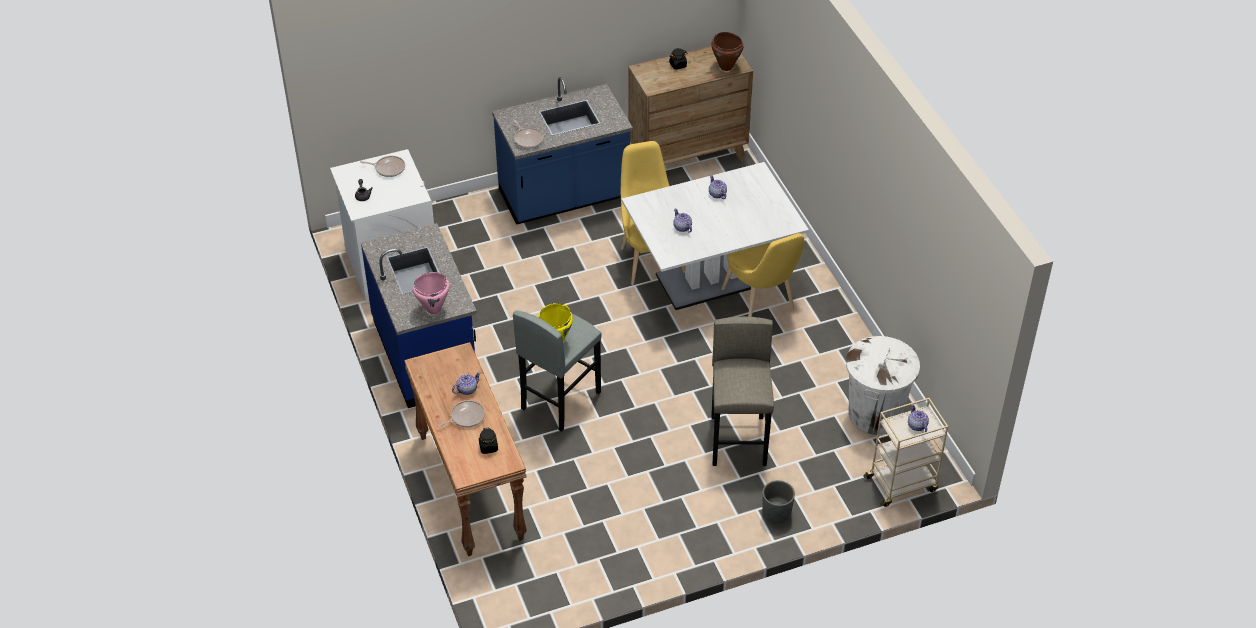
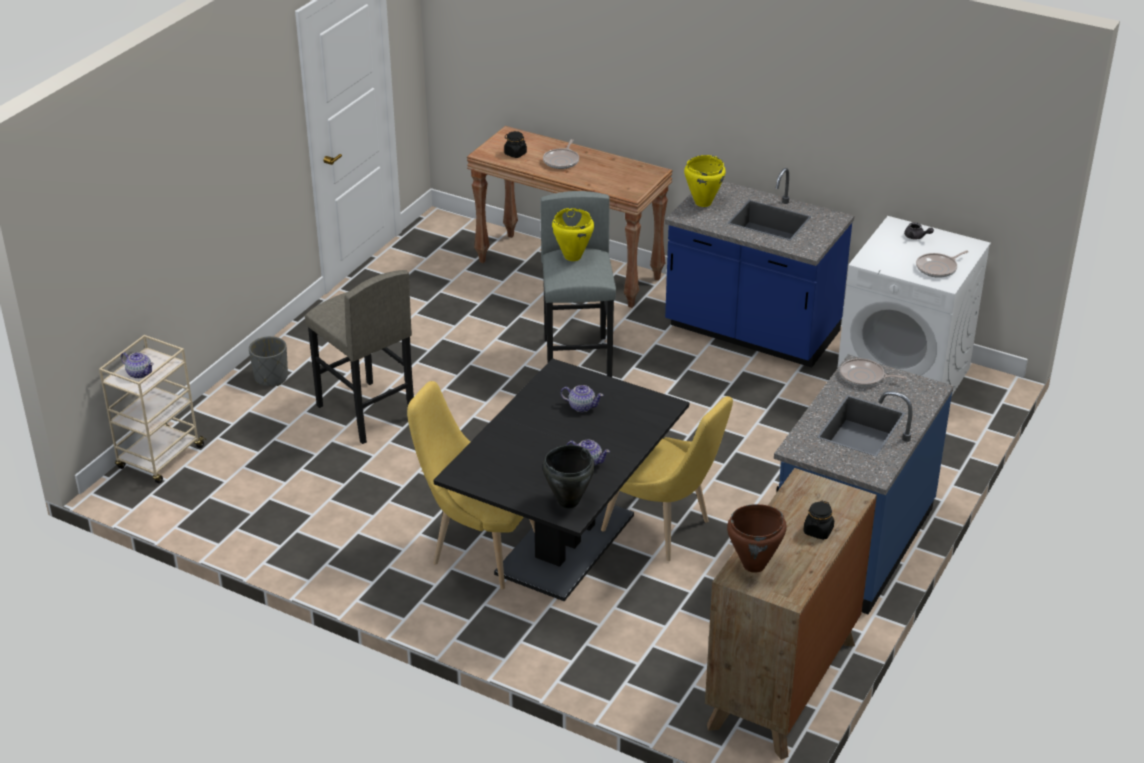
camera: 140 degrees right, 10 degrees down
pink cooking pot [413,272,449,314] -> yellow cooking pot [684,155,726,207]
teapot [452,372,481,395] -> none
white dining table [622,162,809,310] -> black dining table [433,358,689,601]
white trash can [846,336,920,435] -> none
none -> black cooking pot [542,445,595,508]

